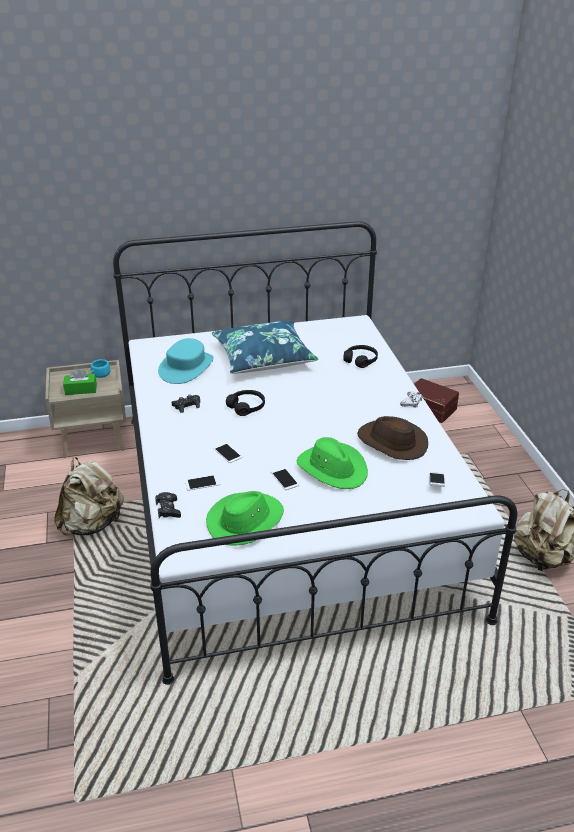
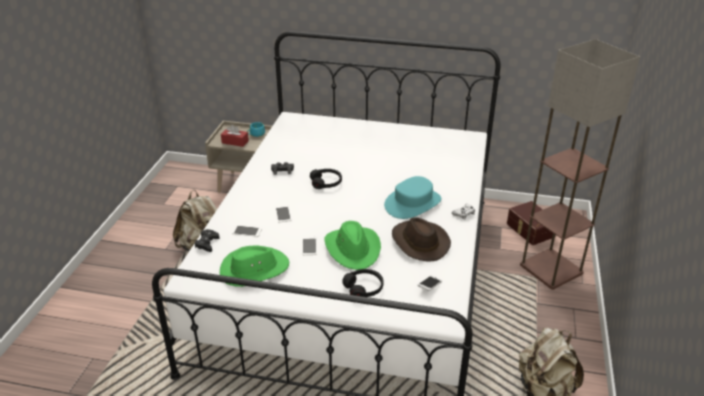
camera: 25 degrees right, 0 degrees up
green tissue box [63,368,97,395] -> red tissue box [221,125,249,147]
turquoise hat [158,338,213,384] -> turquoise hat moved to [384,176,442,219]
blue pillow [212,321,318,374] -> none
black headphones [343,345,378,368] -> black headphones moved to [342,269,383,297]
none -> floor lamp [520,39,640,290]

